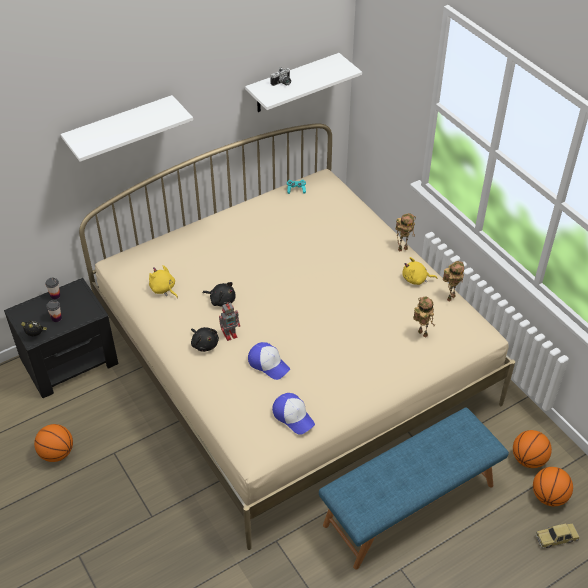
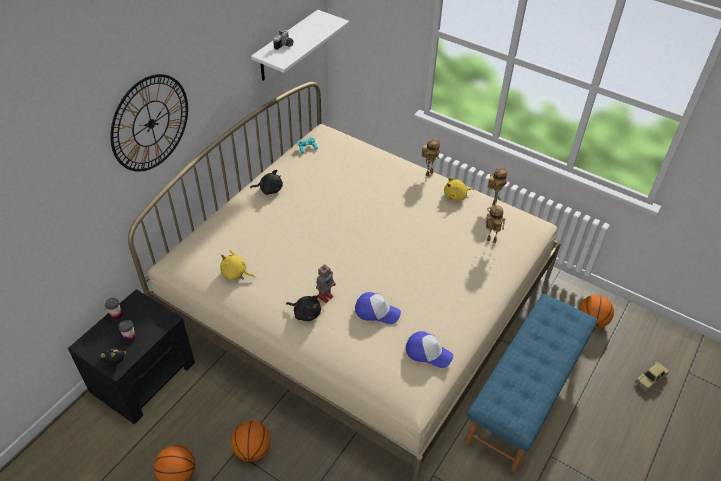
camera: 25 degrees left, 0 degrees up
white shelf [61,95,193,162] -> wall clock [110,74,188,172]
black plush toy [202,282,236,307] -> black plush toy moved to [250,170,283,195]
basketball [533,467,573,506] -> basketball moved to [231,421,271,461]

